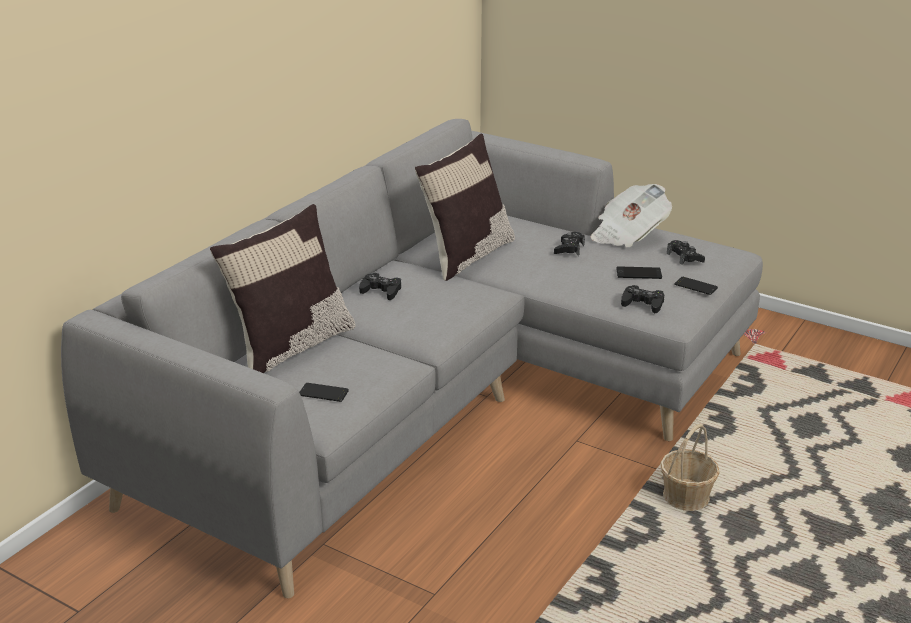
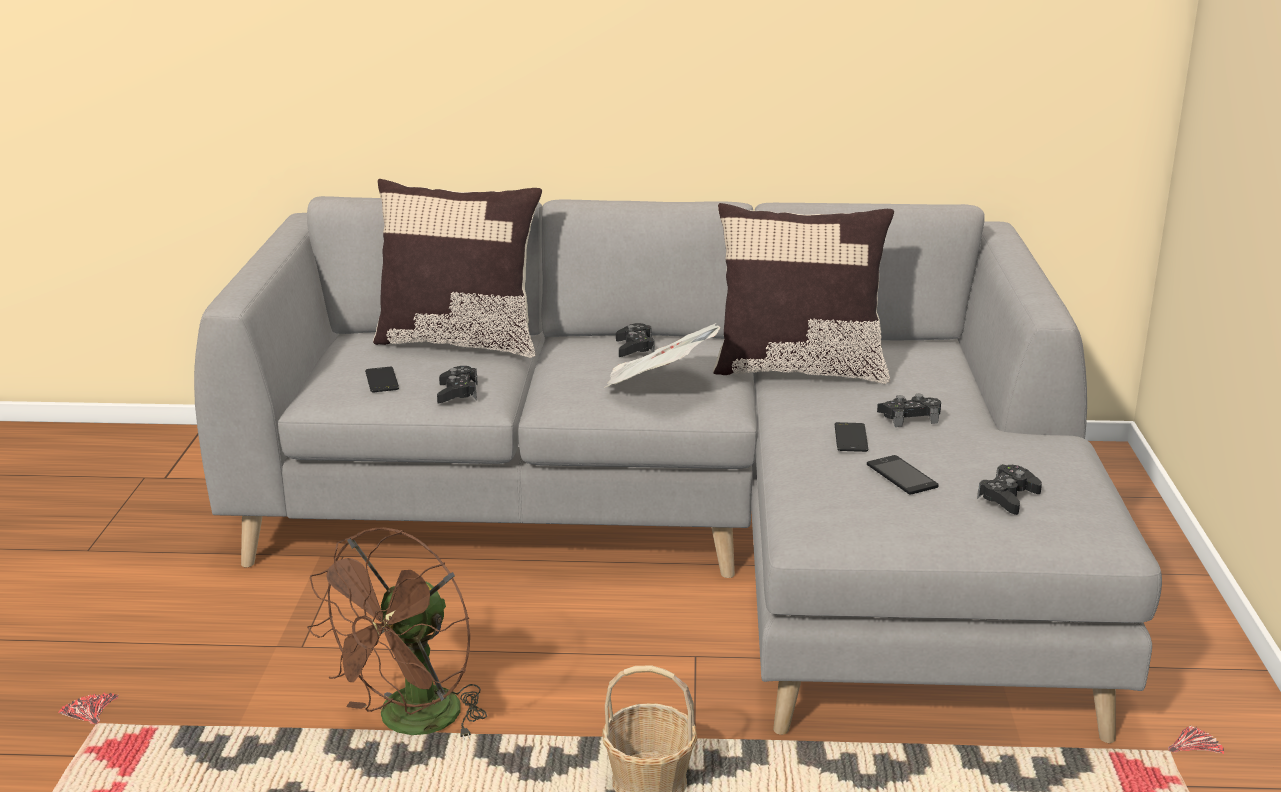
camera: 60 degrees right, 5 degrees down
newspaper [591,184,672,247] -> newspaper moved to [604,323,720,388]
black game controller [621,285,664,313] -> black game controller moved to [437,366,477,403]
phone [674,277,718,295] -> phone moved to [835,422,868,452]
none -> brown fan [307,527,487,740]

